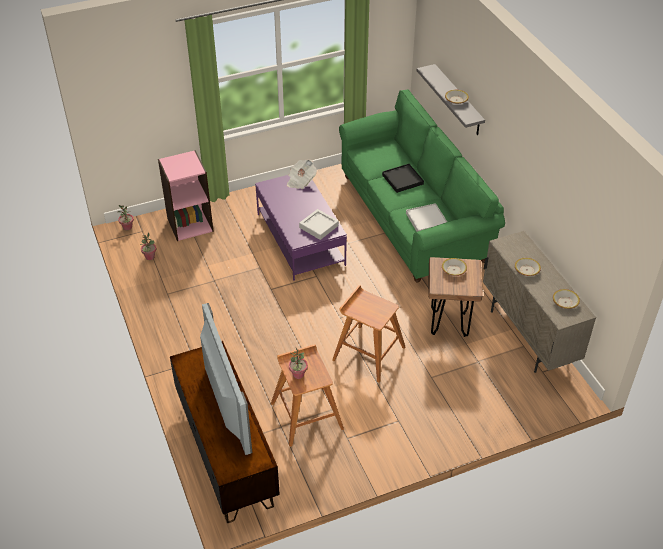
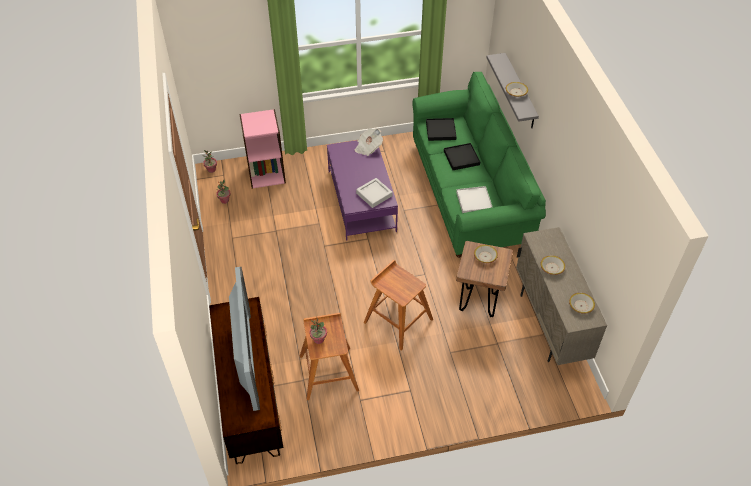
camera: 10 degrees right, 5 degrees up
none -> black tray [426,118,457,141]

